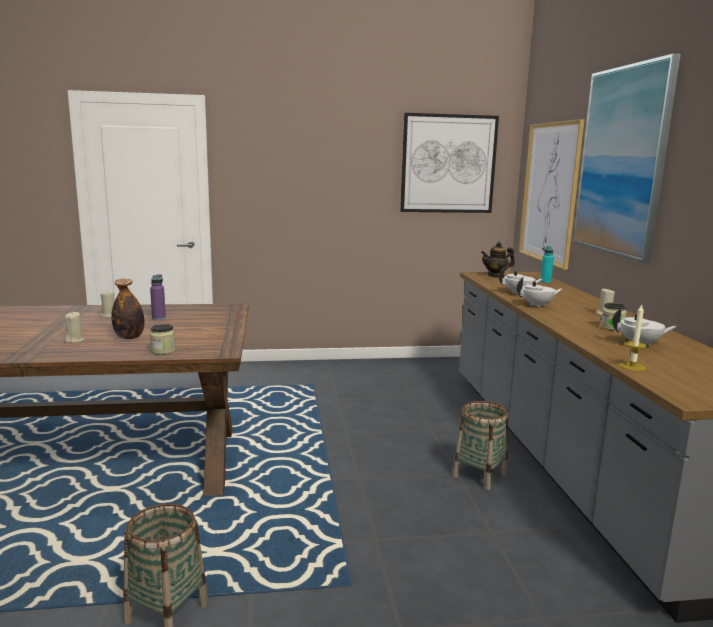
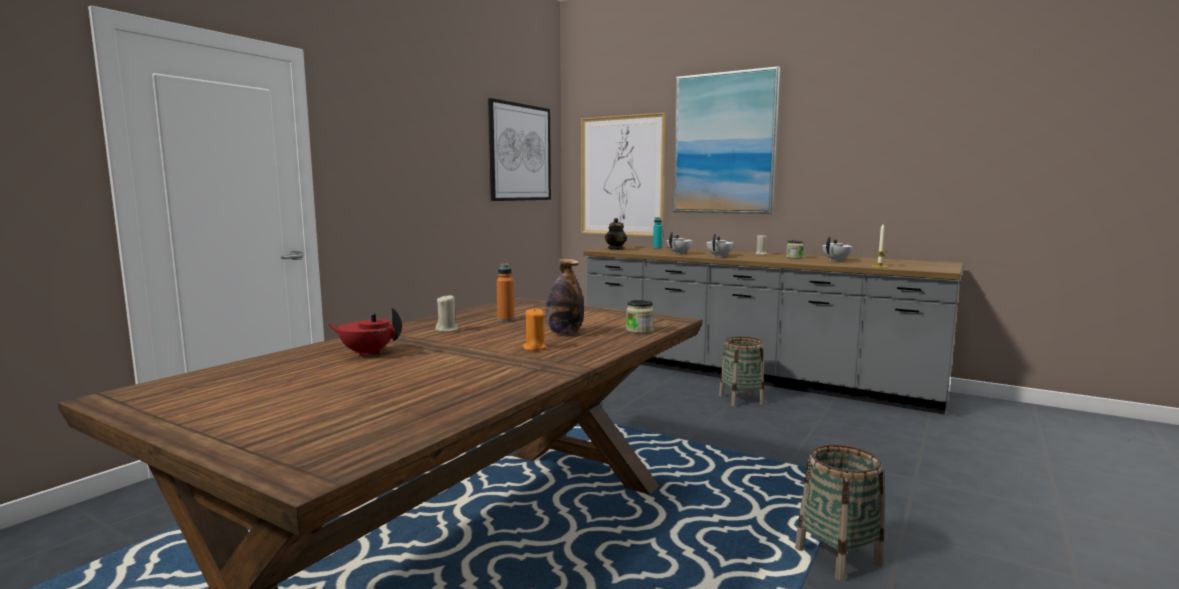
camera: 50 degrees left, 5 degrees down
beige candle [64,311,84,343] -> orange candle [523,308,547,351]
purple bottle [150,274,166,320] -> orange bottle [497,263,515,322]
none -> red teapot [328,308,402,357]

